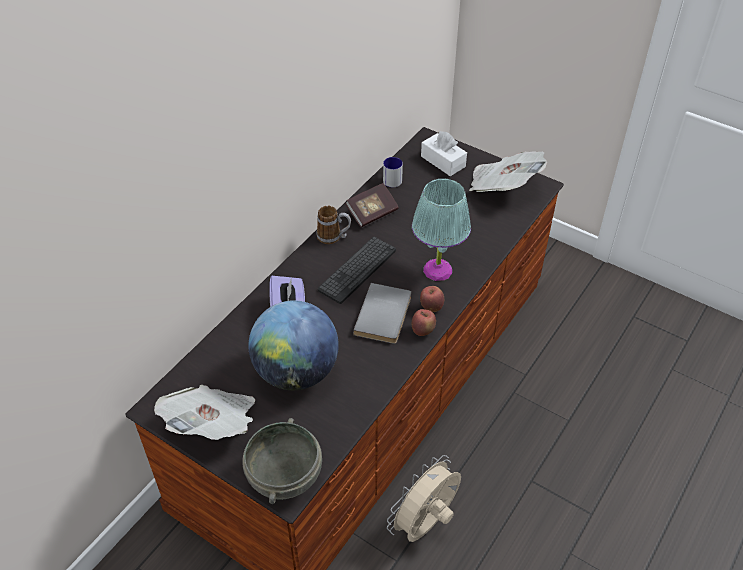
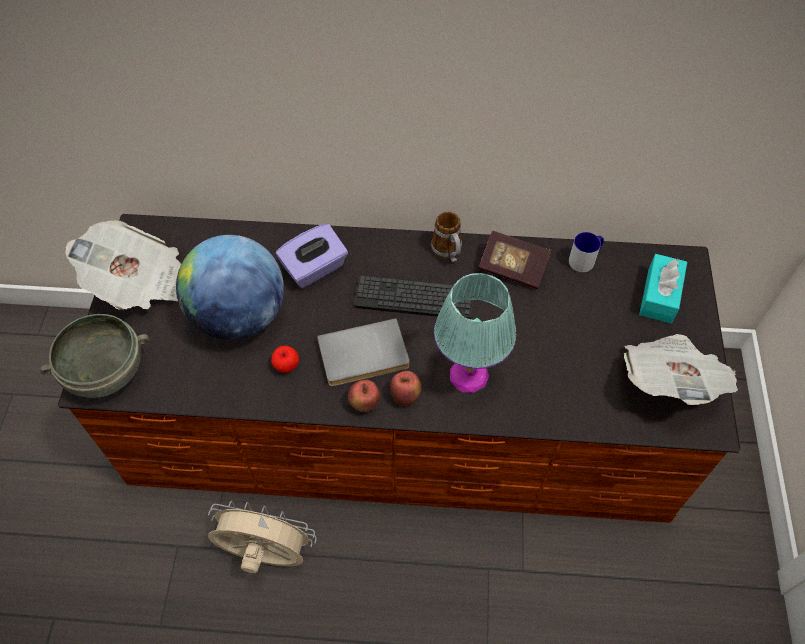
camera: 60 degrees right, 10 degrees up
white tissue box [421,131,467,176] -> turquoise tissue box [639,254,687,323]
none -> apple [271,346,299,373]

